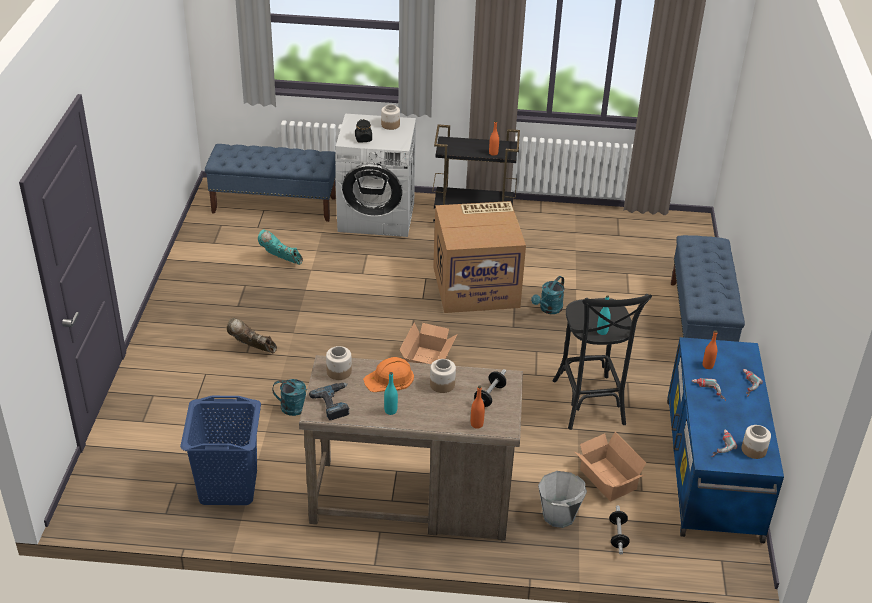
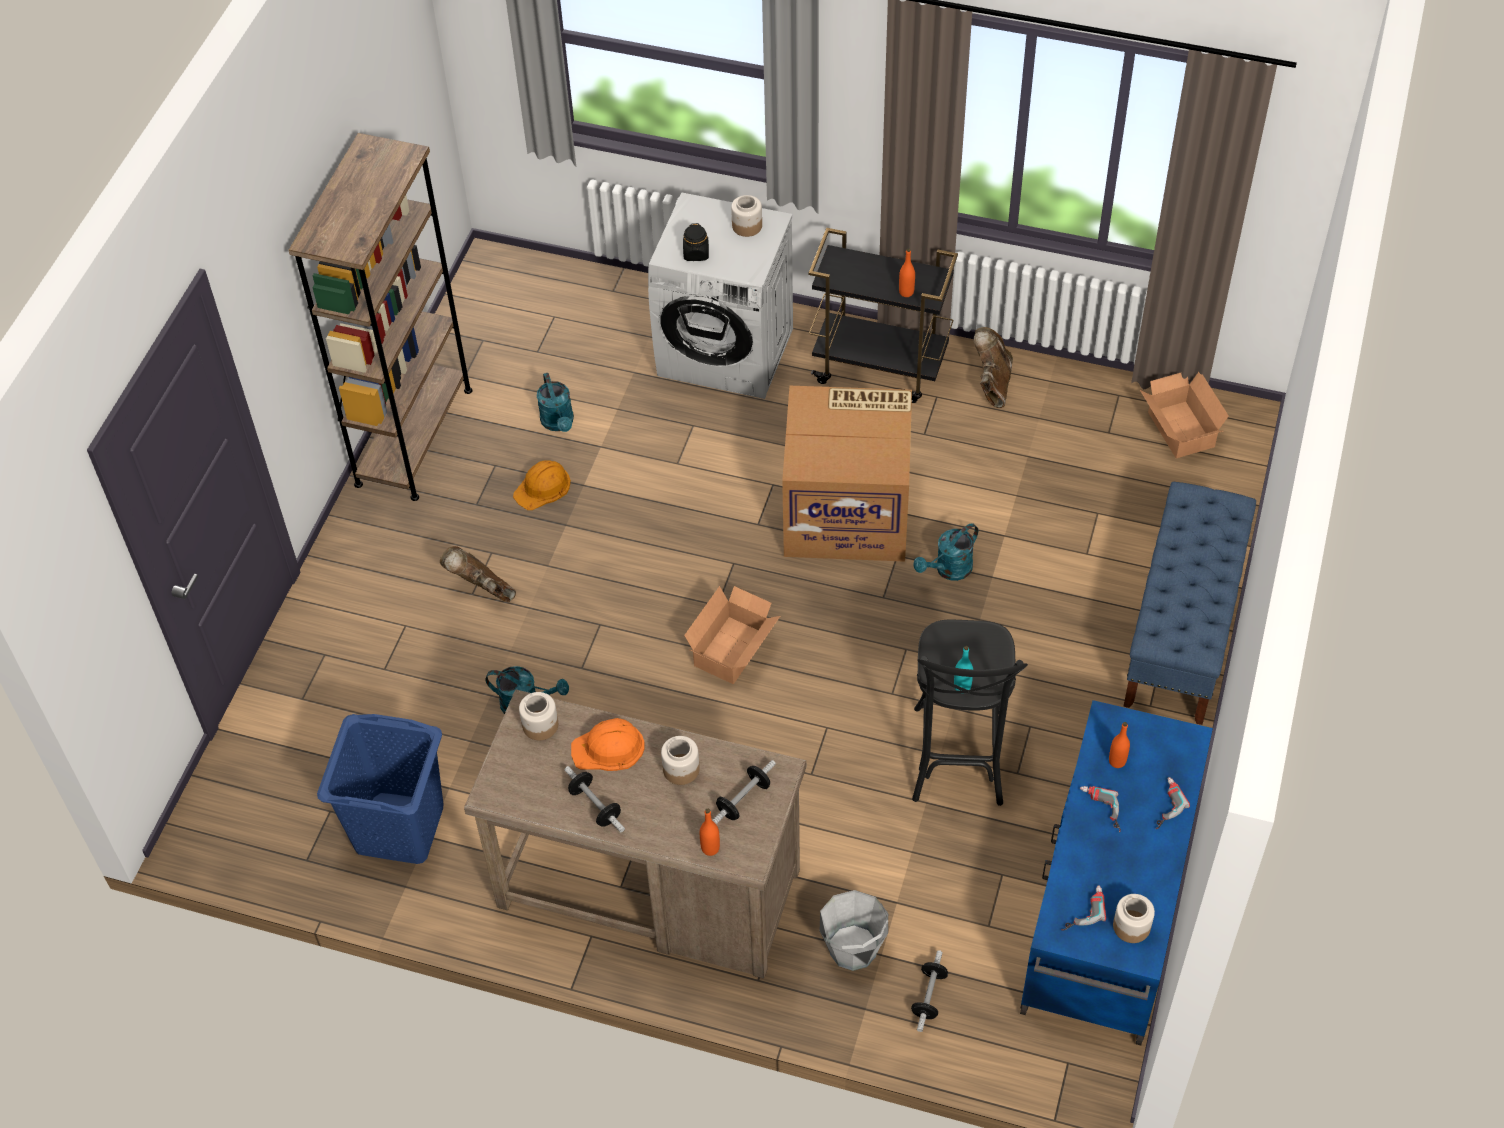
camera: 15 degrees right, 15 degrees up
blue bench [205,144,336,222] -> none
turquoise boot [258,229,303,265] -> turquoise watering can [537,373,574,432]
power drill [309,383,350,420] -> none
turquoise bottle [384,372,398,415] -> dumbbell [564,766,625,833]
cardboard box [575,432,646,501] -> cardboard box moved to [1140,372,1229,458]
none -> brown bookcase [289,133,473,501]
none -> orange hard hat [513,460,571,510]
none -> brown boot [974,327,1013,408]

